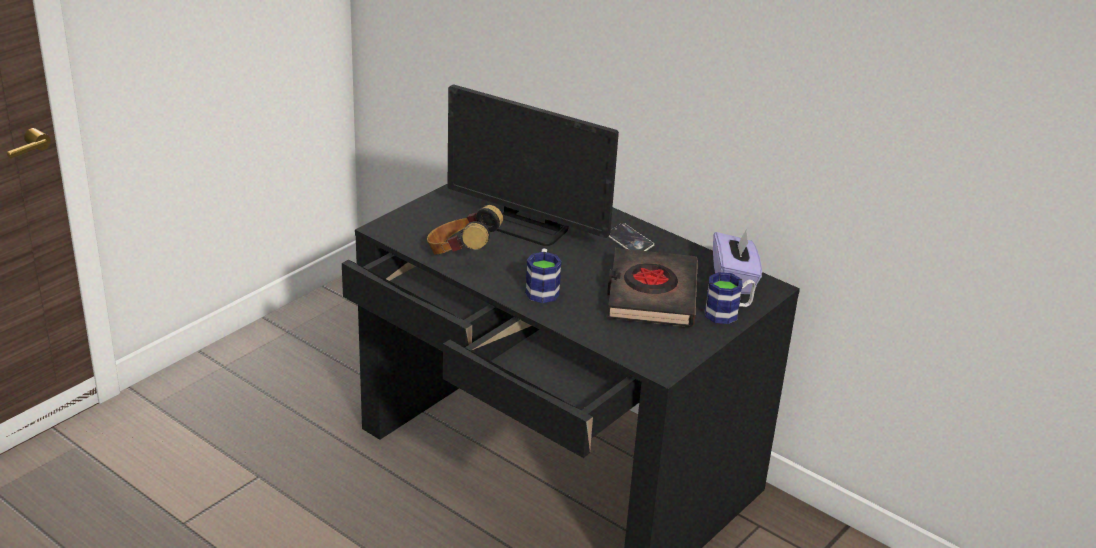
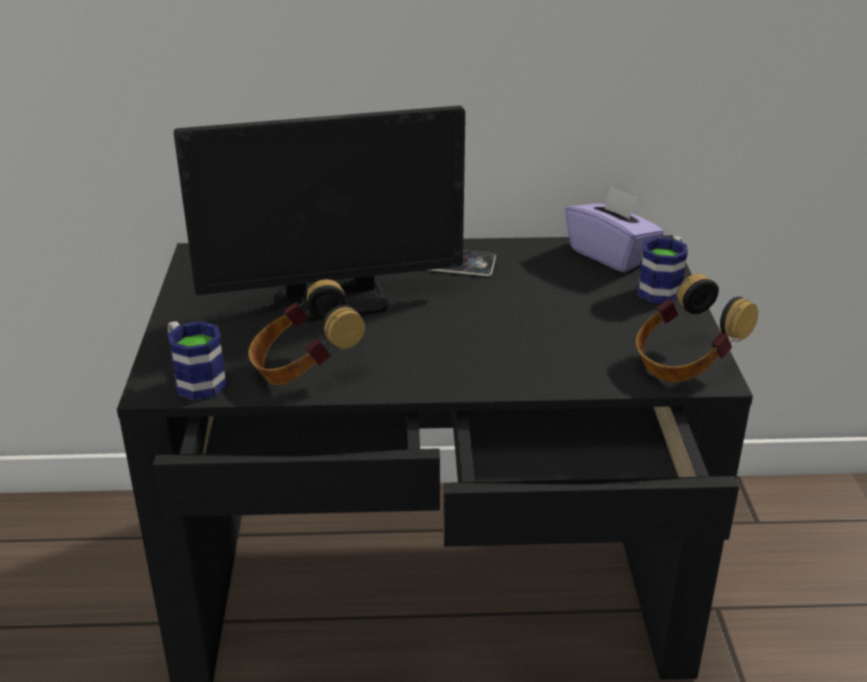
camera: 40 degrees left, 0 degrees up
mug [525,248,562,303] -> mug moved to [168,321,227,400]
black book [607,248,698,327] -> none
none -> headphones [636,274,758,382]

